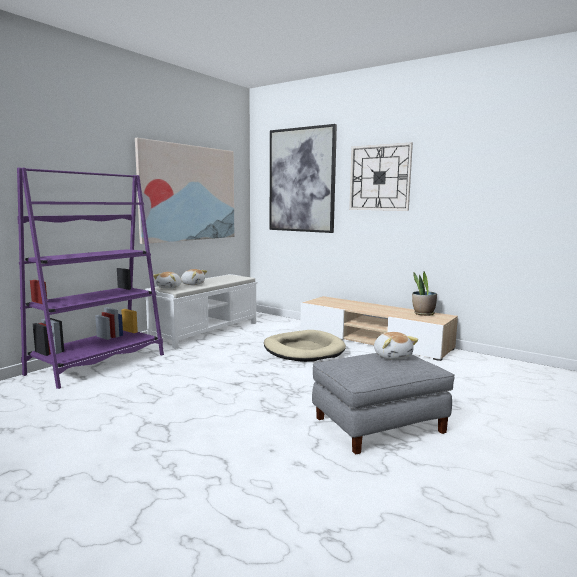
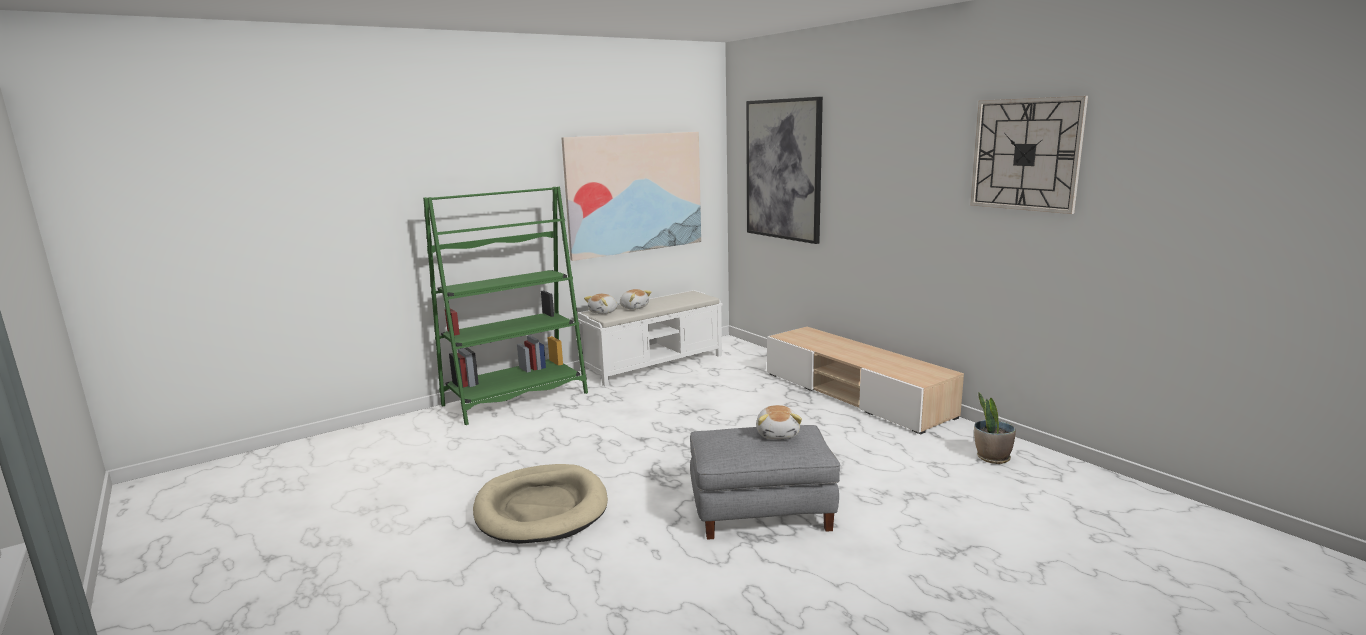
camera: 20 degrees right, 5 degrees up
purple bookcase [17,167,164,389] -> green bookcase [423,187,588,425]
beige dog bed [264,330,346,362] -> beige dog bed moved to [473,464,608,544]
wall clock [349,142,413,211] -> wall clock moved to [970,96,1088,214]
potted plant [412,272,437,316] -> potted plant moved to [974,392,1016,464]

